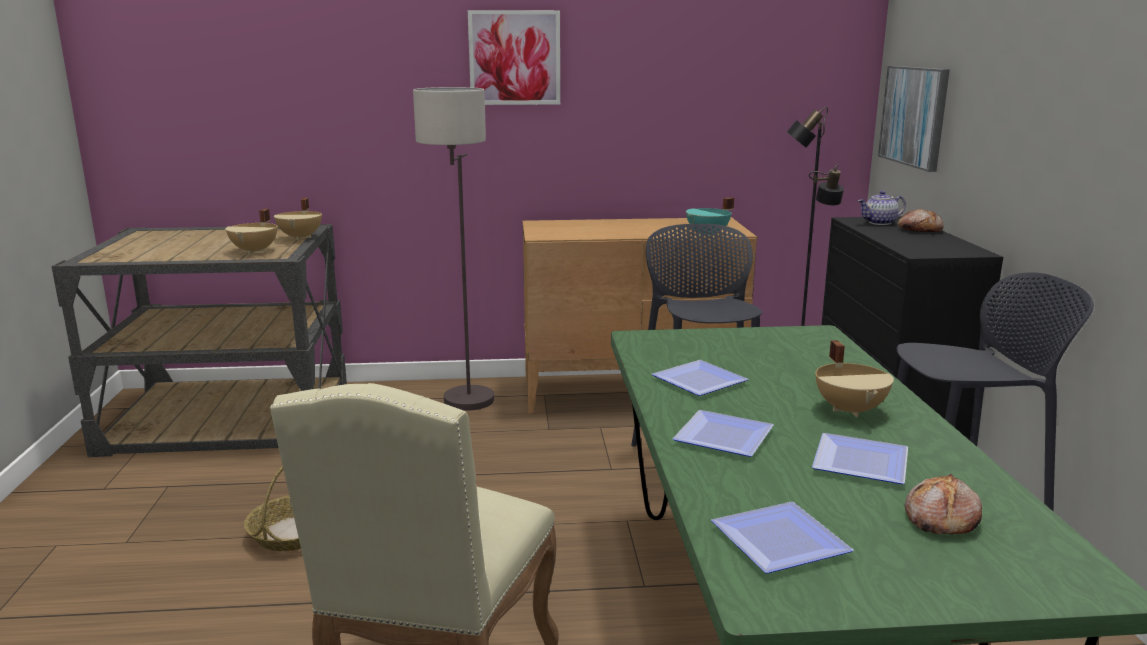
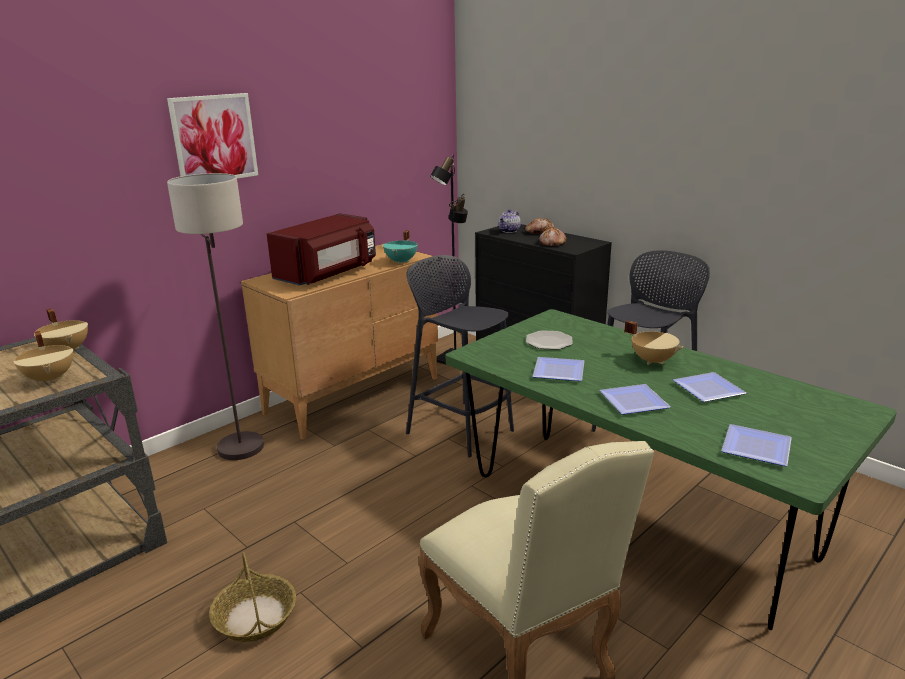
camera: 40 degrees left, 5 degrees up
picture [878,66,950,172] -> none
bread [905,473,982,534] -> bread moved to [539,227,566,246]
none -> red microwave [267,213,376,286]
none -> plate [526,330,573,350]

